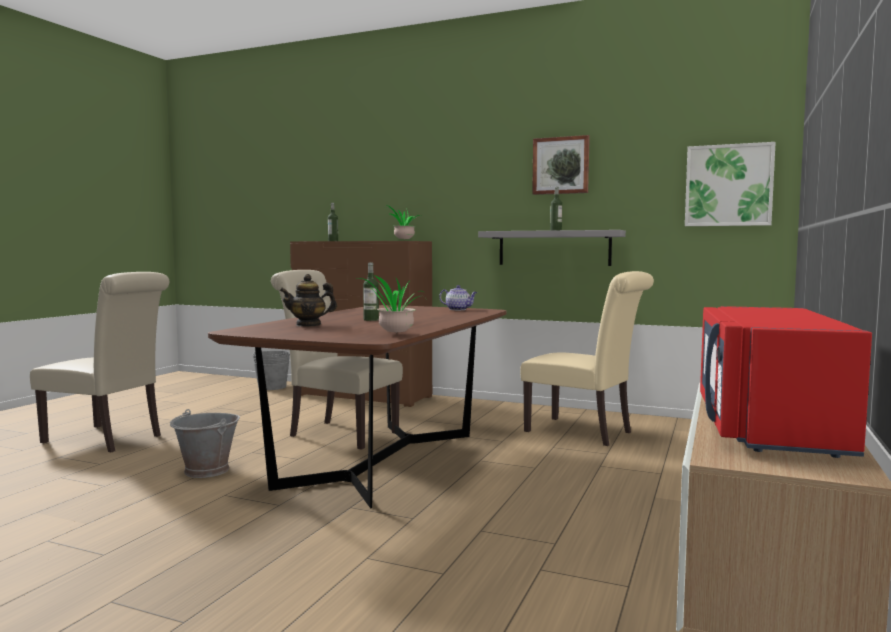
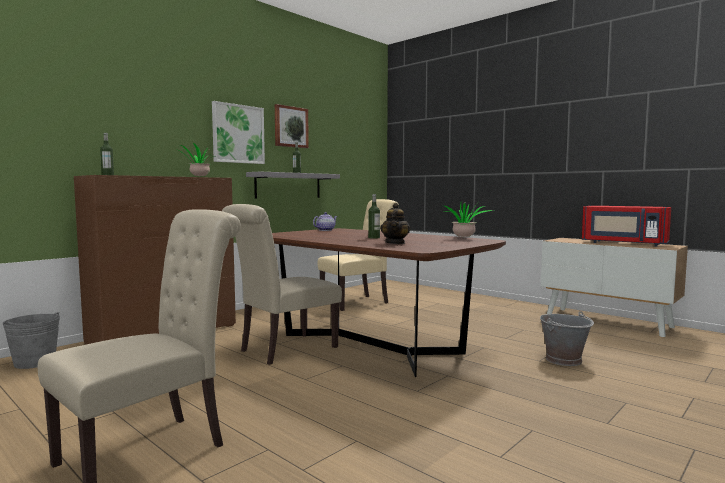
camera: 70 degrees left, 0 degrees up
grey bucket [170,409,240,478] -> grey bucket moved to [540,311,594,366]
picture [685,142,776,226] -> picture moved to [212,101,265,164]

